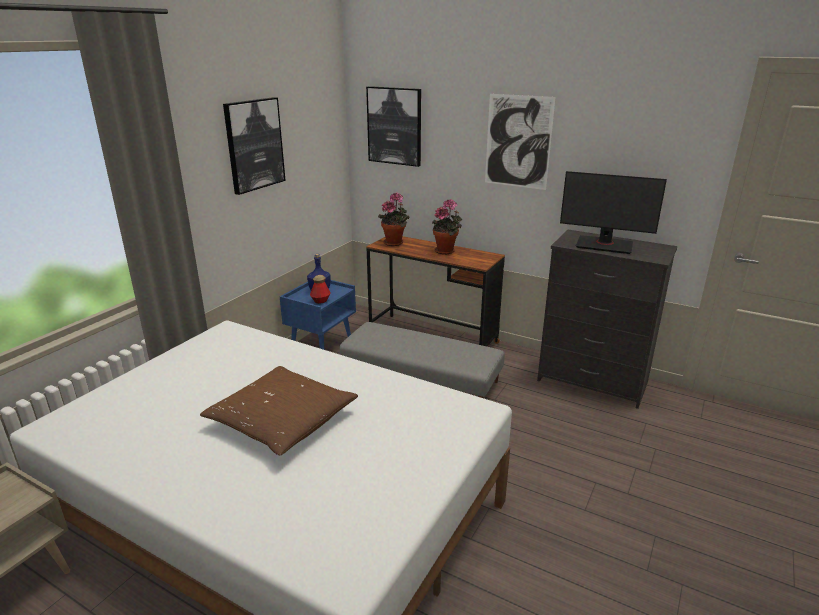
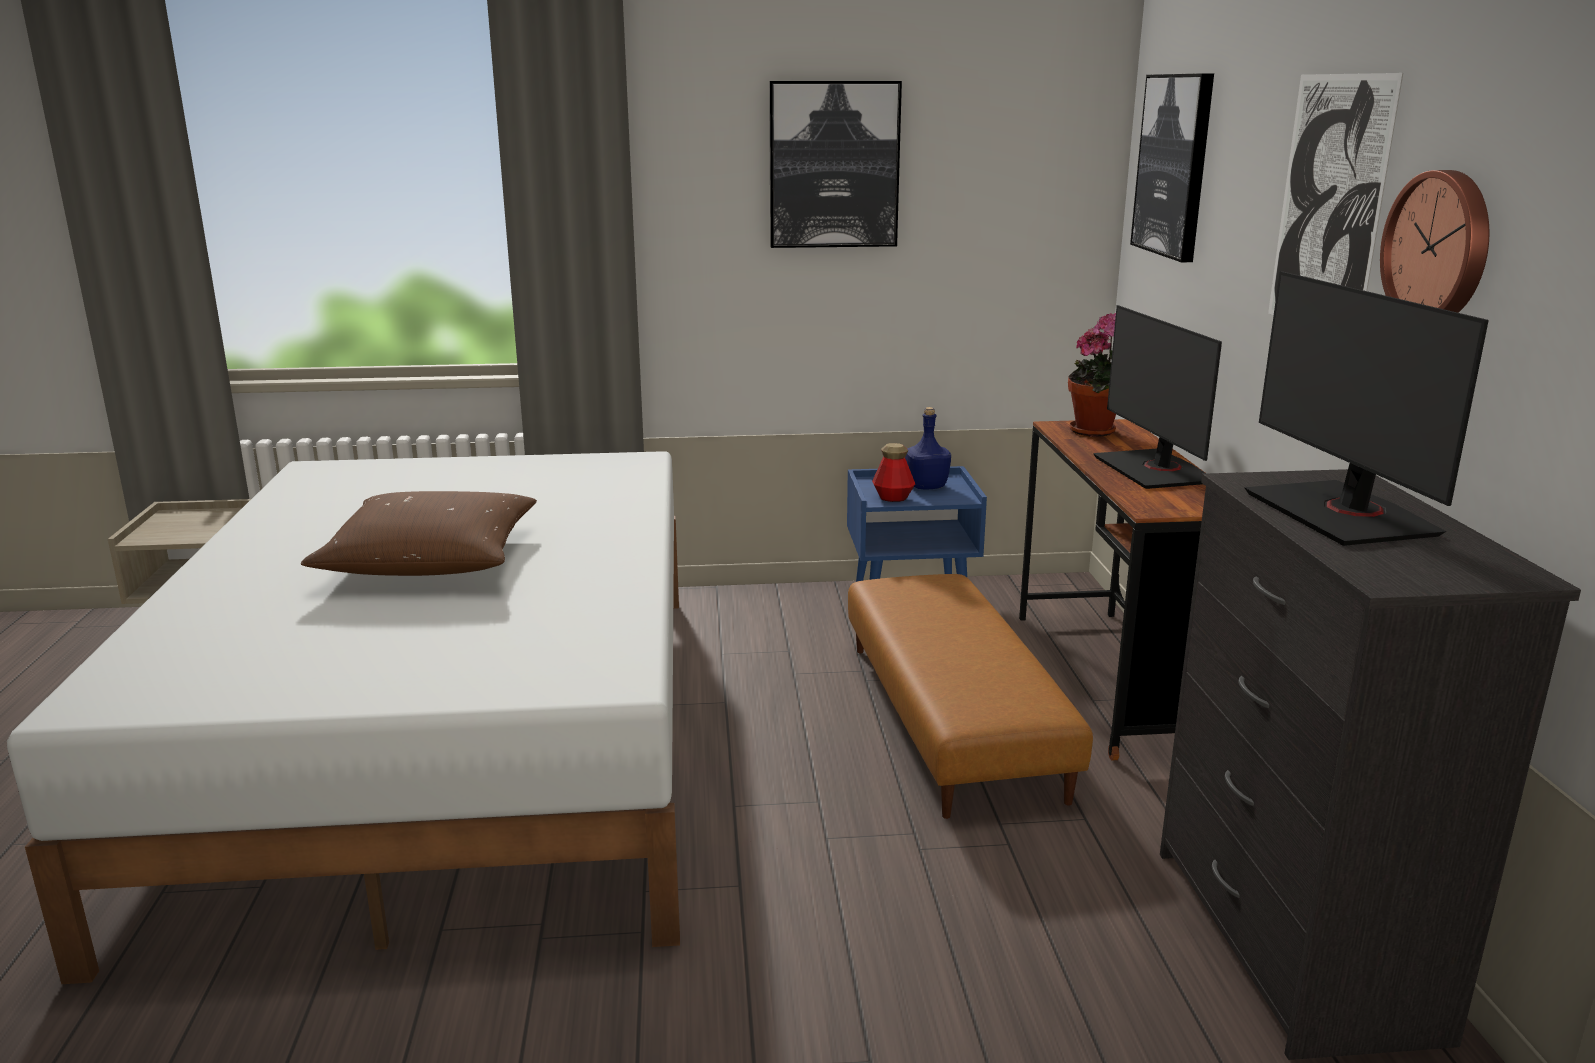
camera: 55 degrees right, 5 degrees down
grey ottoman [340,322,505,398] -> brown ottoman [848,574,1093,819]
potted plant [432,199,462,254] -> monitor [1093,305,1222,489]
none -> wall clock [1380,170,1489,313]

